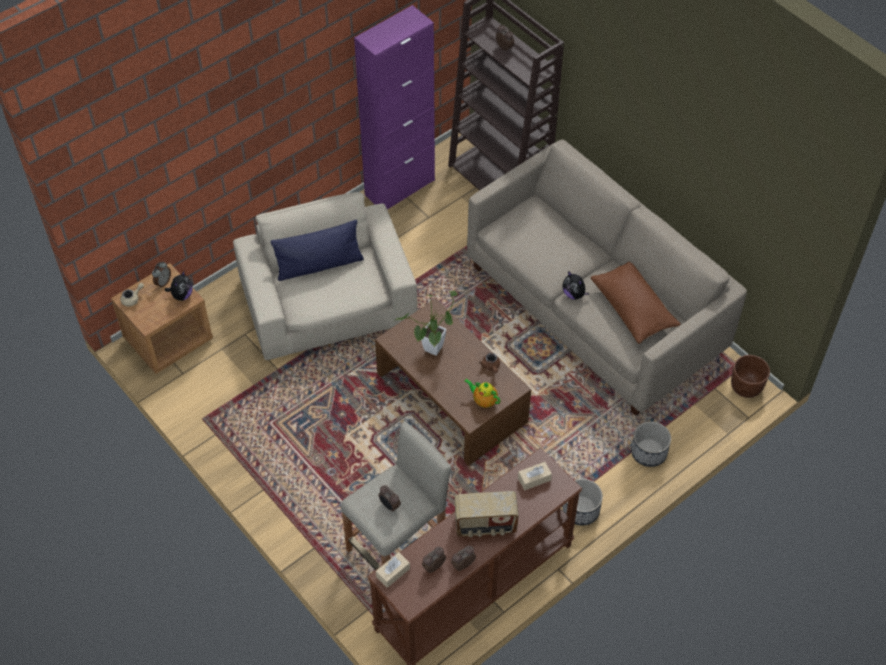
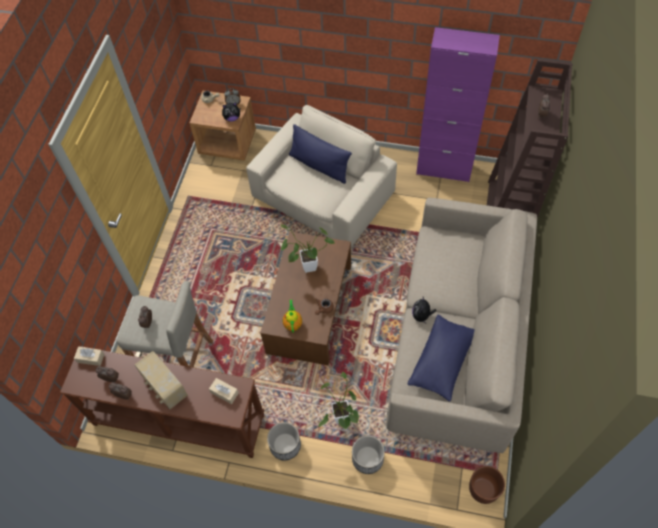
camera: 55 degrees right, 5 degrees up
brown pillow [590,262,681,344] -> blue pillow [407,315,474,401]
none -> potted plant [318,372,359,429]

